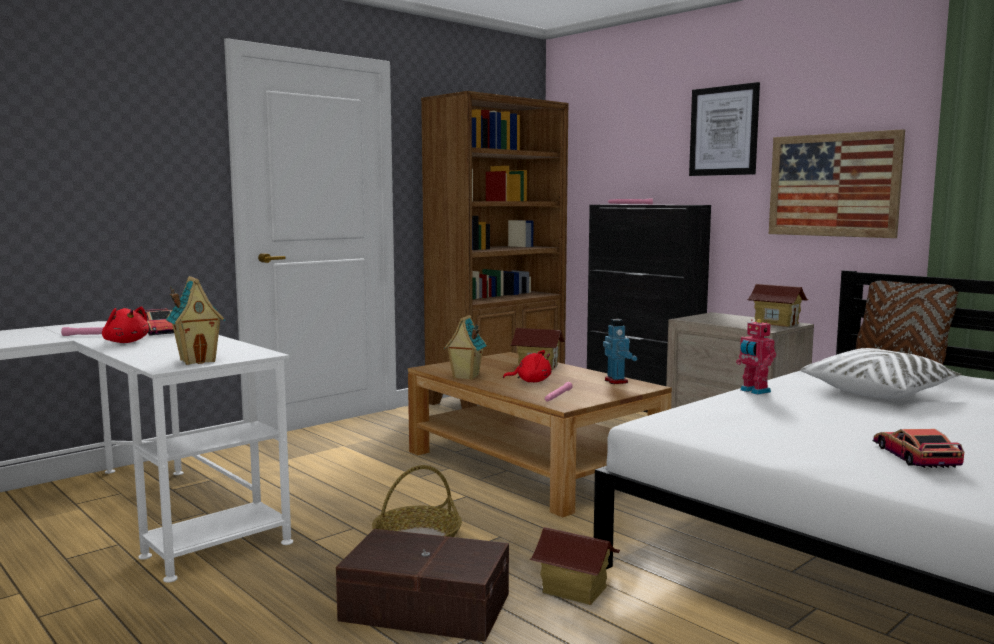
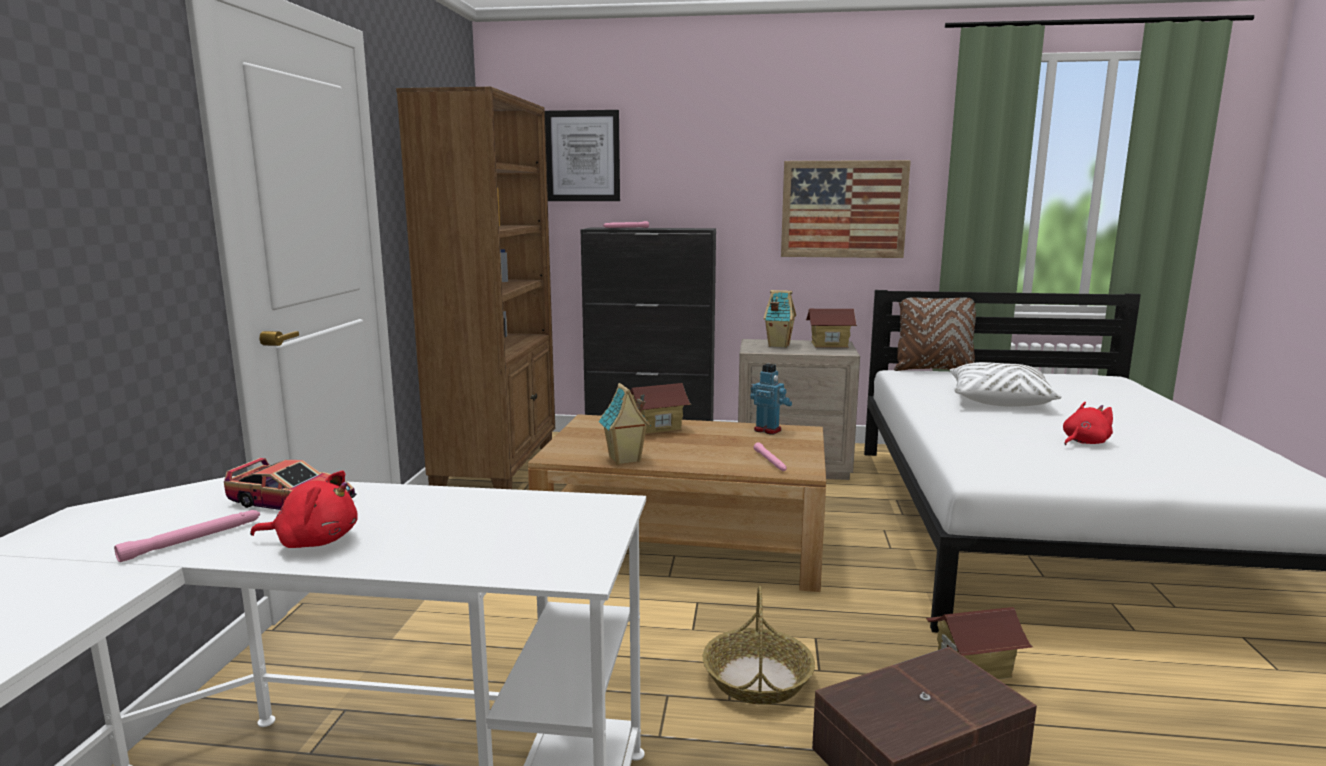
camera: 40 degrees left, 5 degrees up
toy house [166,276,225,365] -> toy house moved to [764,290,796,348]
red plush toy [503,350,552,382] -> red plush toy moved to [1063,402,1113,445]
picture [689,82,760,176] -> picture moved to [545,110,620,201]
toy robot [736,319,776,395] -> none
toy car [872,429,964,468] -> none

